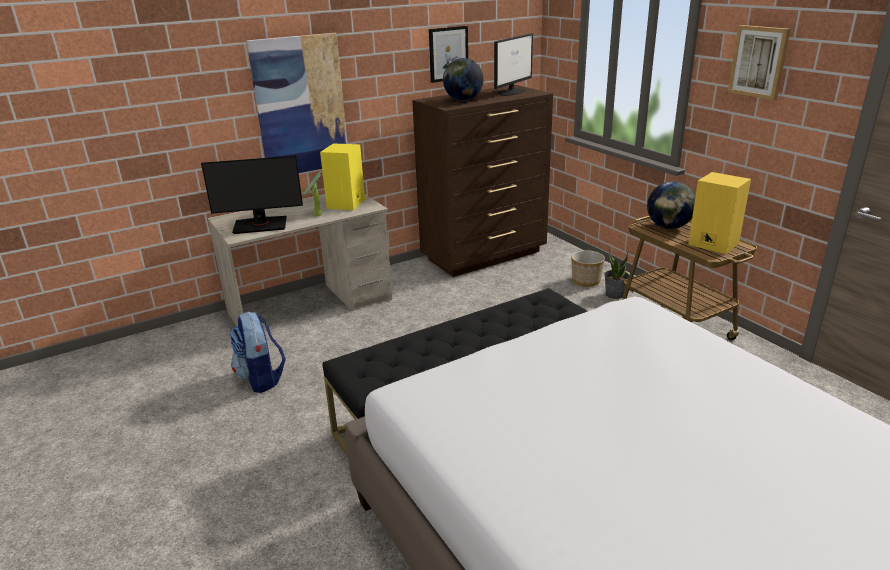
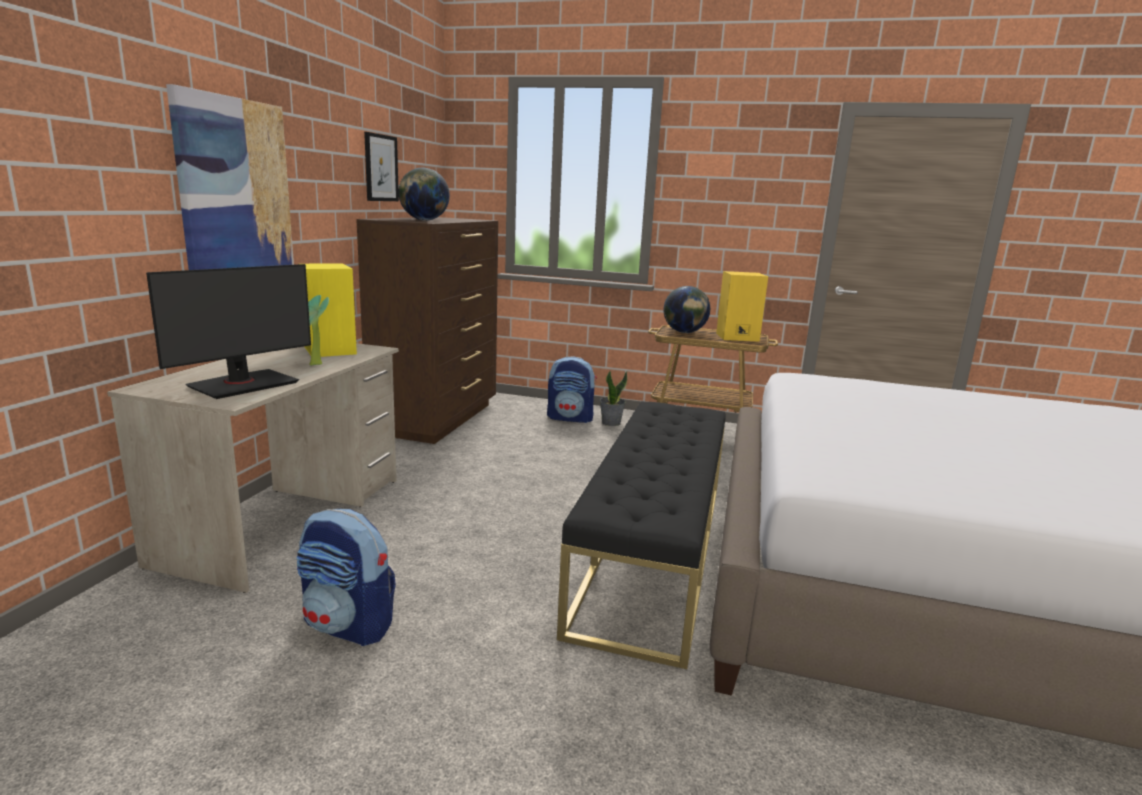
camera: 45 degrees left, 10 degrees down
monitor [494,34,533,96] -> none
planter [571,250,605,287] -> backpack [547,356,597,423]
picture [728,25,791,100] -> none

